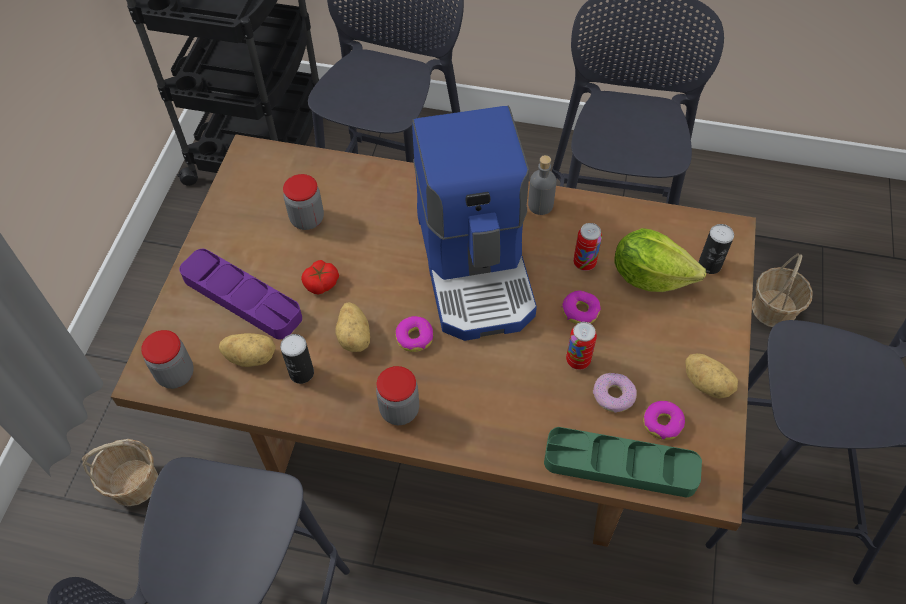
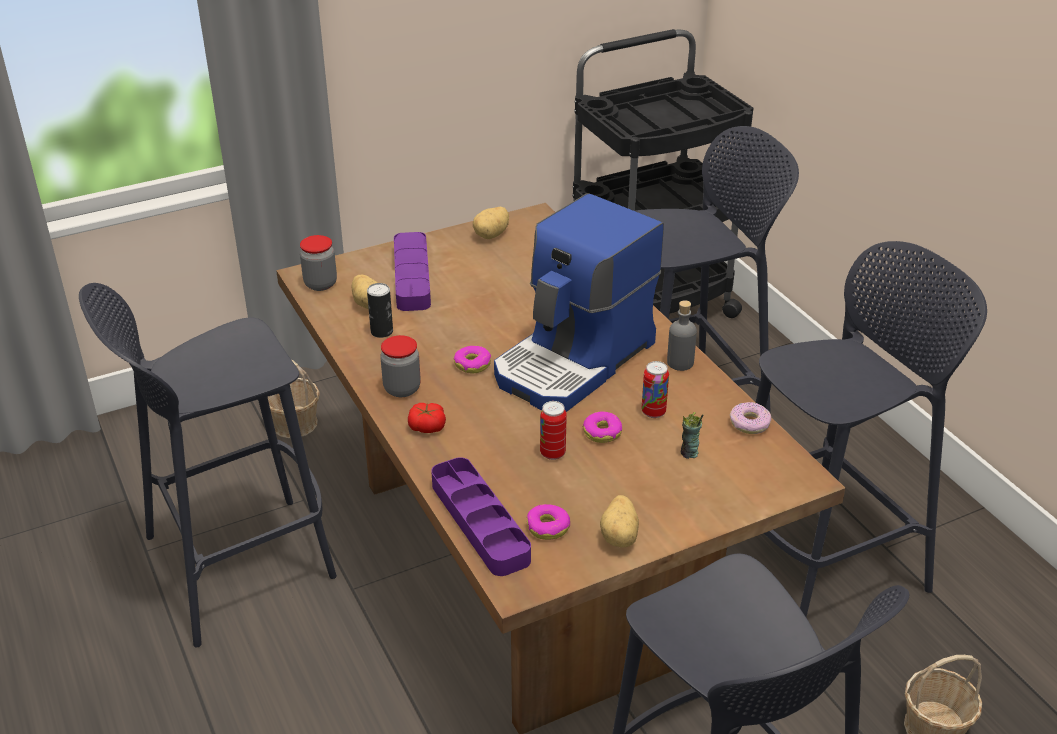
camera: 50 degrees right, 20 degrees down
jar [283,174,324,230] -> none
tomato [301,260,339,294] -> tomato moved to [408,403,446,433]
potato [335,302,370,352] -> potato moved to [473,207,509,239]
green tray [544,427,702,498] -> purple tray [431,457,531,576]
donut [593,373,637,413] -> donut moved to [730,402,771,434]
lettuce [615,228,706,292] -> cup [681,412,703,459]
can [698,224,734,274] -> none

